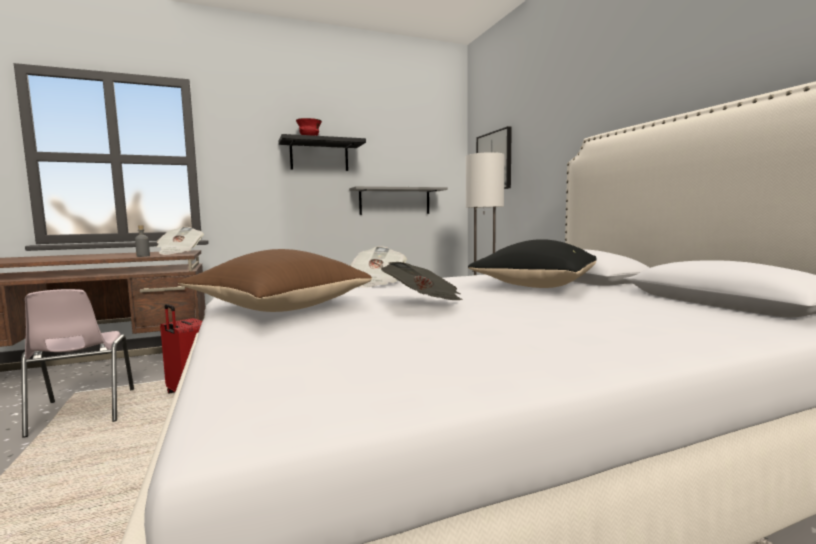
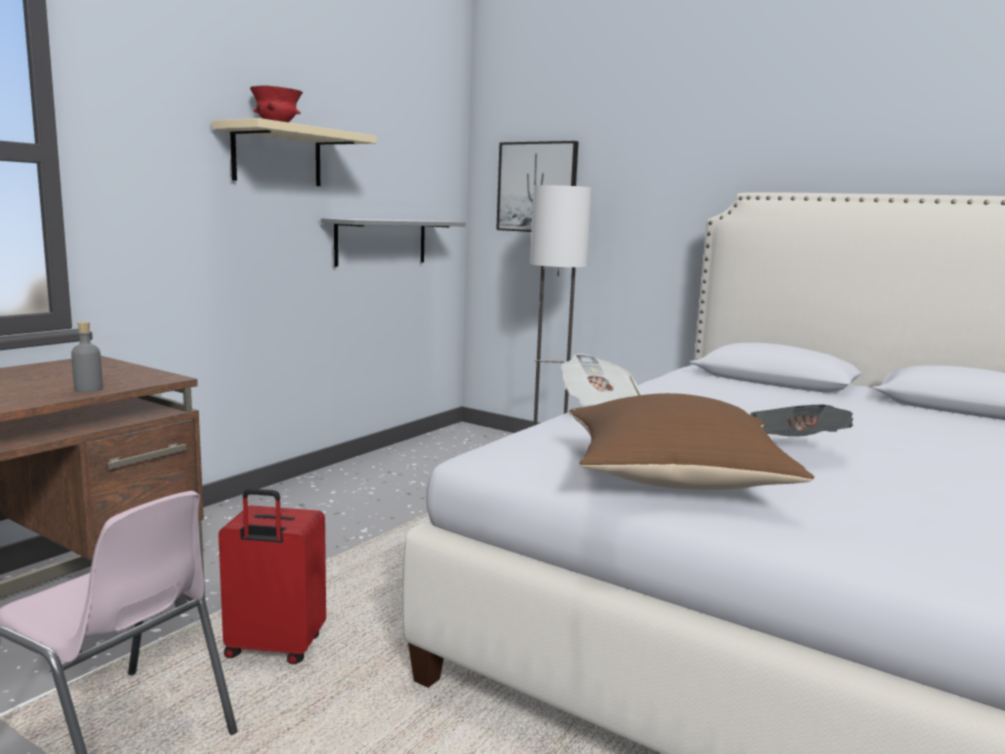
camera: 35 degrees left, 5 degrees up
newspaper [157,227,204,255] -> none
black shelf [278,134,366,171] -> beige shelf [212,118,377,186]
black pillow [468,239,597,288] -> none

